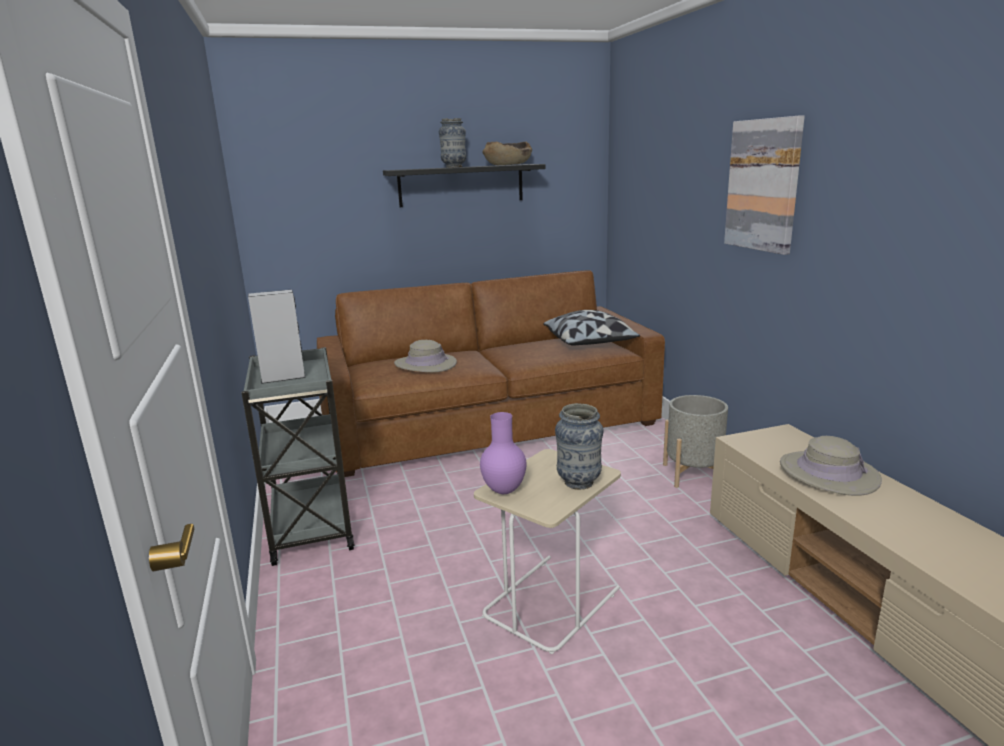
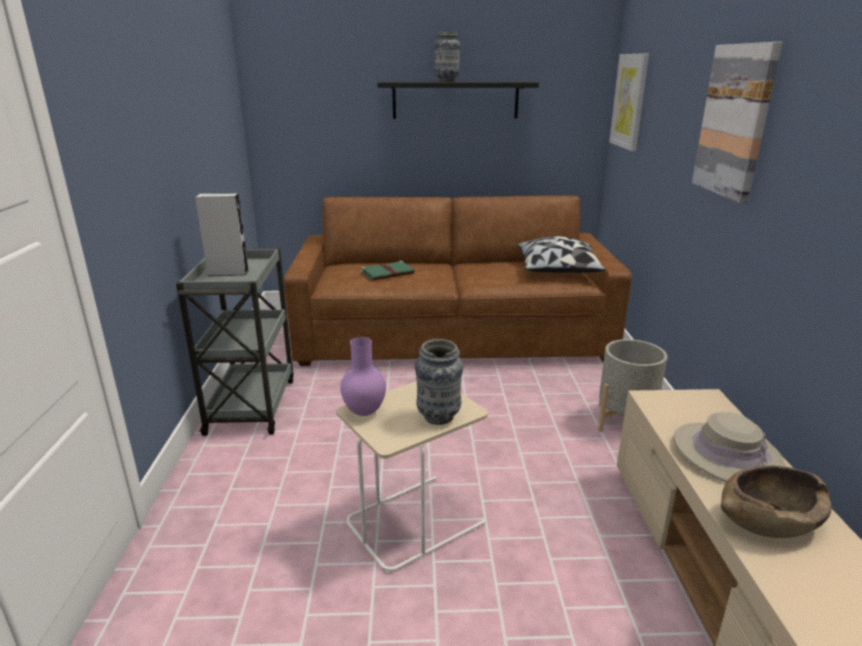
camera: 15 degrees right, 5 degrees up
beige hat [394,340,457,372] -> green book [361,261,415,280]
brown bowl [482,142,532,165] -> brown bowl moved to [721,465,831,538]
none -> picture [609,53,649,151]

